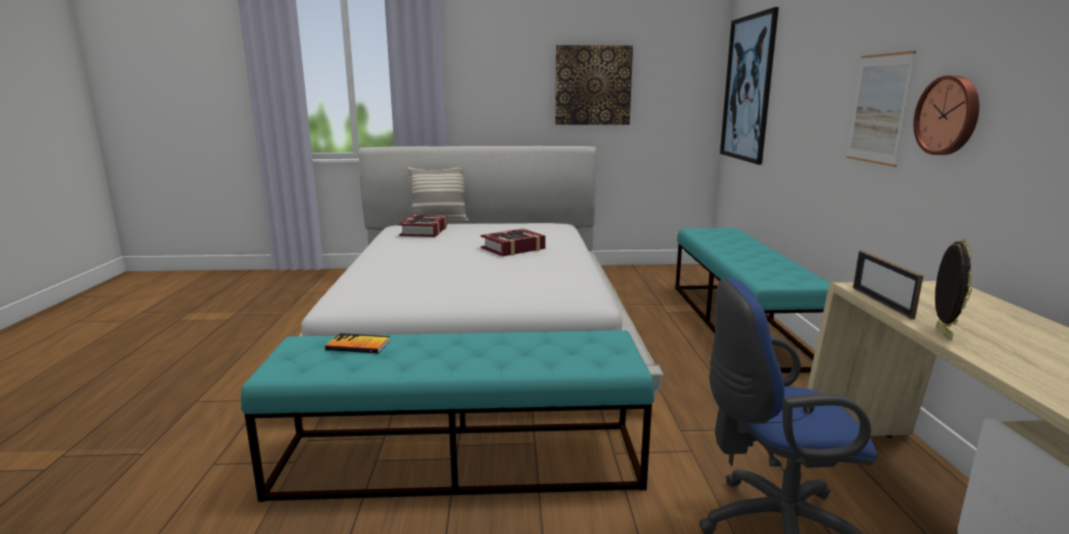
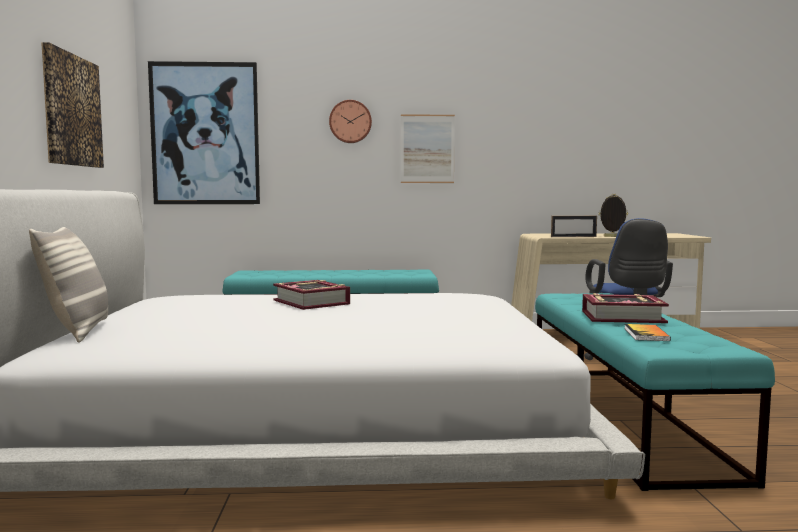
camera: 90 degrees left, 10 degrees down
book [399,215,447,237] -> book moved to [582,293,669,323]
wall clock [913,75,979,155] -> wall clock moved to [329,100,372,143]

